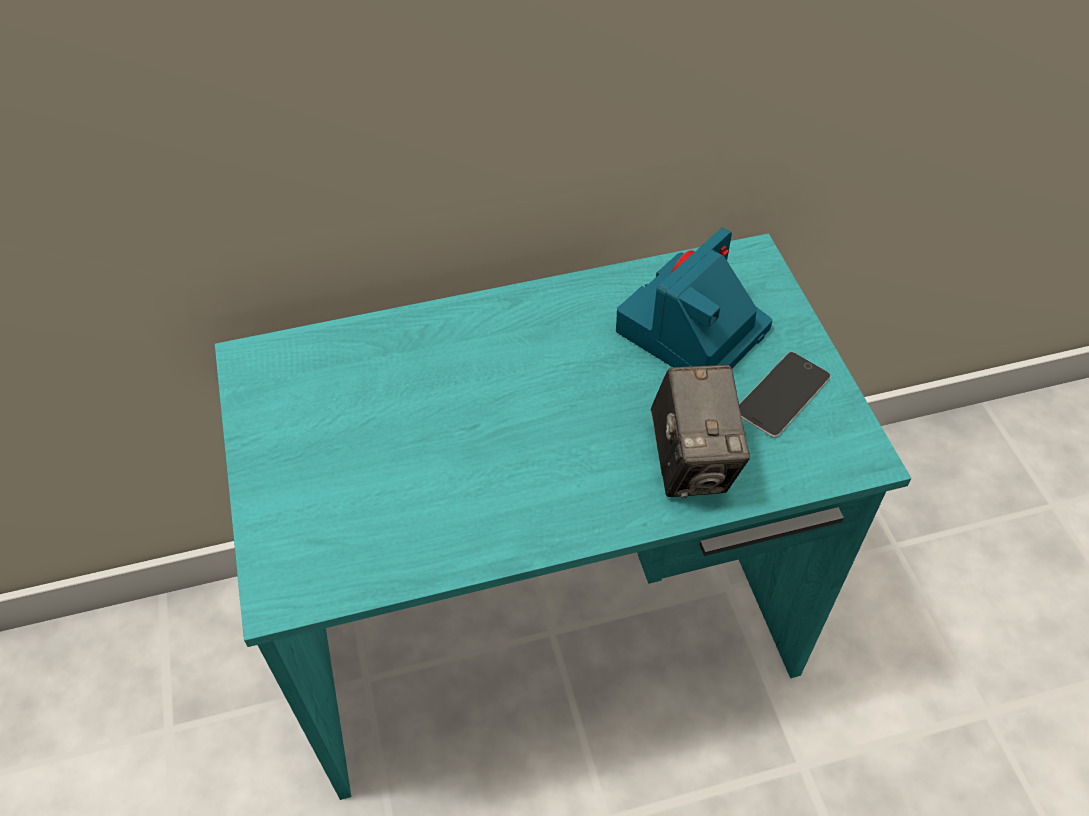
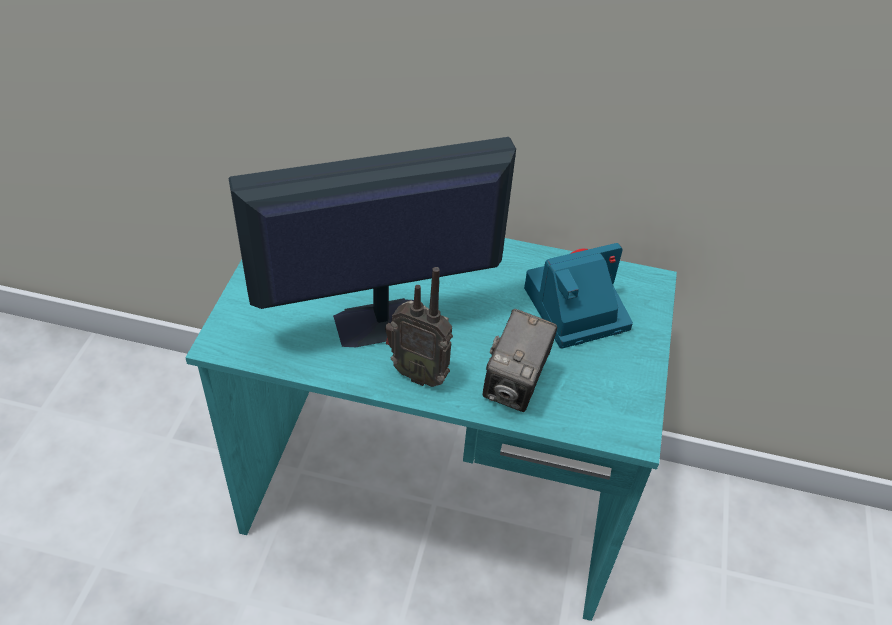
camera: 25 degrees right, 5 degrees down
phone [739,352,831,438] -> none
none -> monitor [228,137,516,347]
none -> radio [385,267,453,387]

